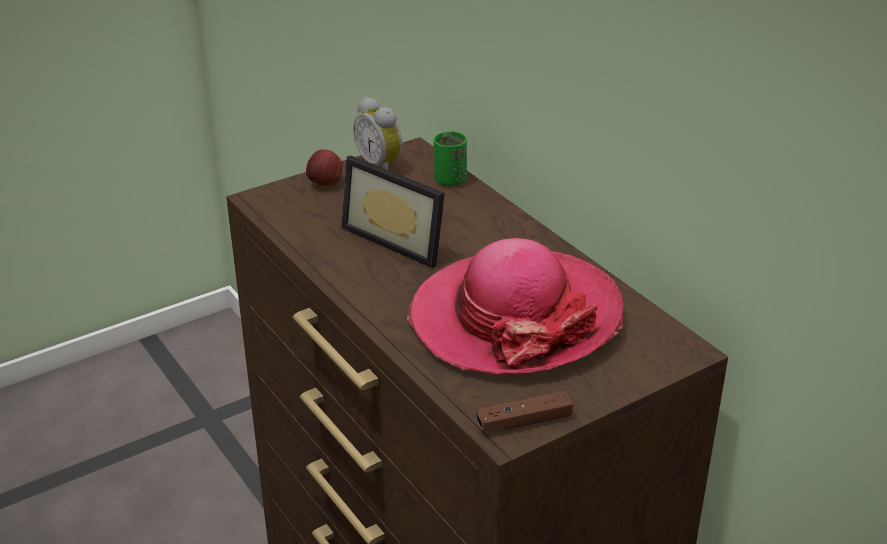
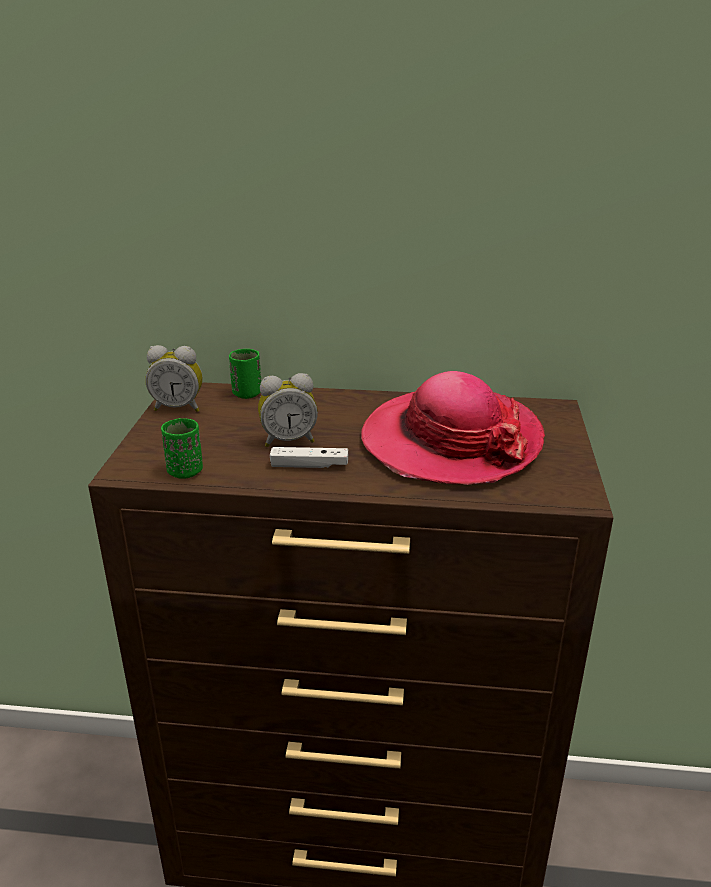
camera: 50 degrees left, 5 degrees down
apple [306,149,342,186] -> none
picture frame [341,155,445,268] -> alarm clock [258,373,318,447]
brown game controller [476,391,573,432] -> none
none -> green cup [161,418,203,479]
none -> white game controller [270,447,348,468]

